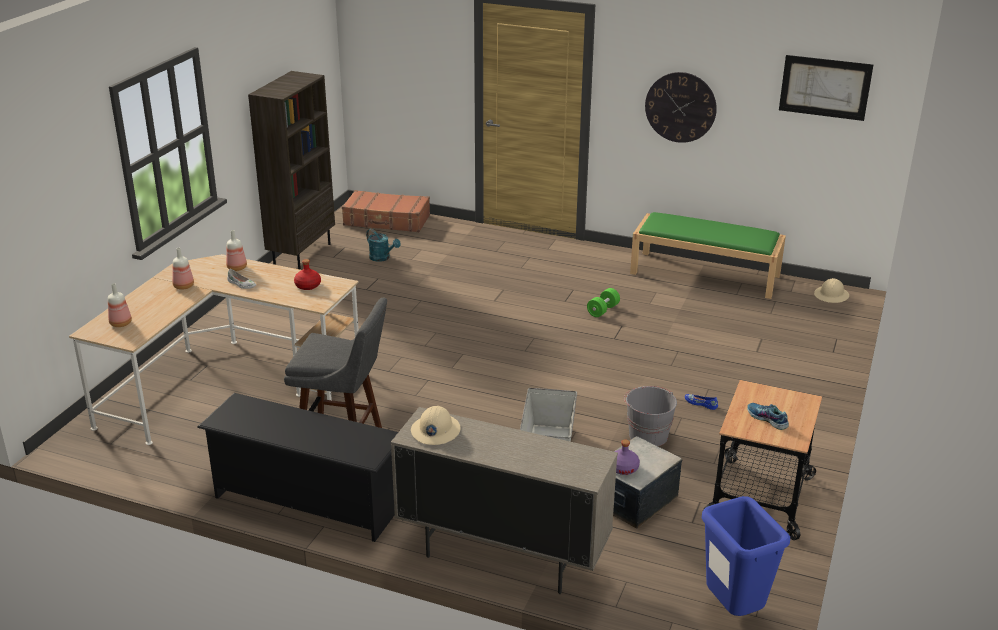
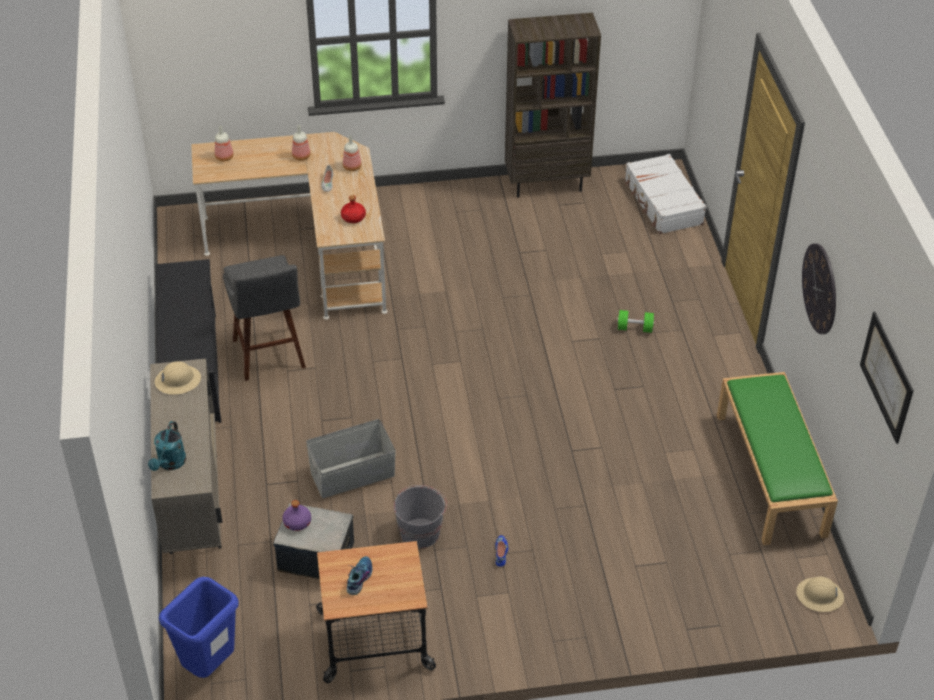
camera: 60 degrees right, 15 degrees up
brown suitcase [342,190,430,232] -> white suitcase [625,154,706,234]
turquoise watering can [366,229,401,262] -> turquoise watering can moved to [148,421,186,471]
green dumbbell [587,288,620,317] -> green dumbbell moved to [617,310,655,333]

